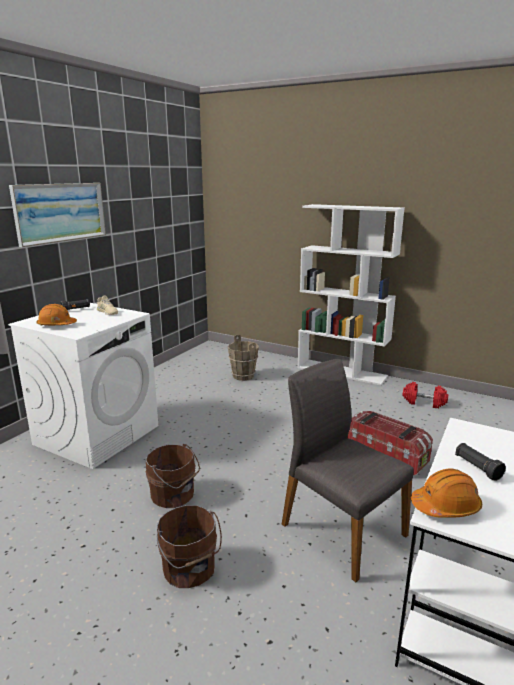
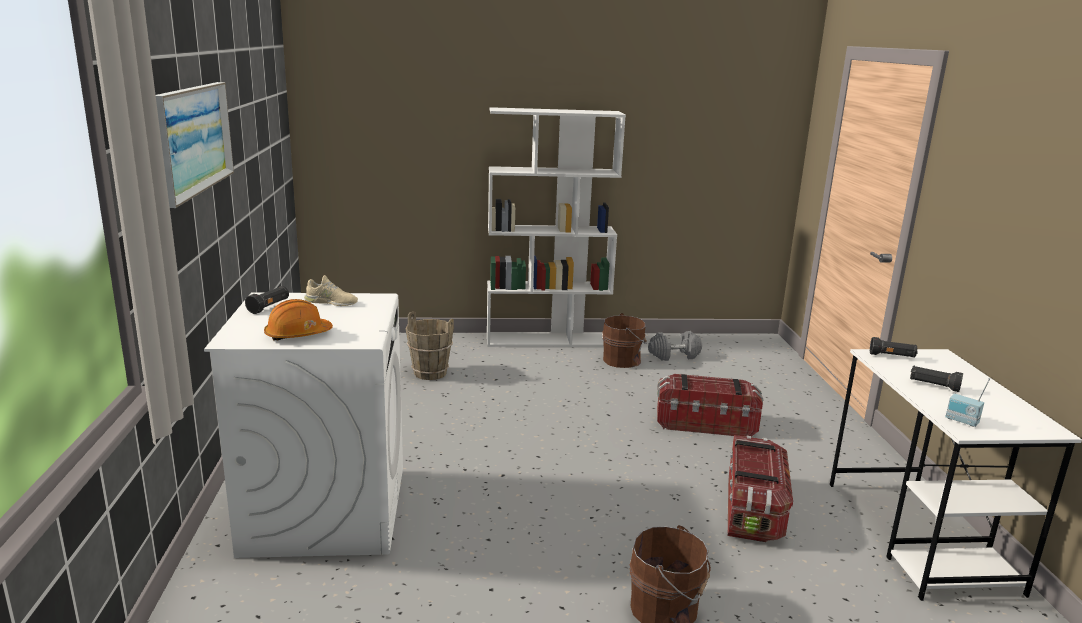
camera: 35 degrees left, 0 degrees up
brown bucket [146,444,200,508] -> brown bucket moved to [602,313,647,368]
grey chair [282,359,414,582] -> storage box [728,435,793,542]
red dumbbell [402,382,448,408] -> grey dumbbell [648,331,702,361]
orange hard hat [411,469,482,517] -> radio [945,378,990,427]
none -> black flashlight [870,337,918,358]

